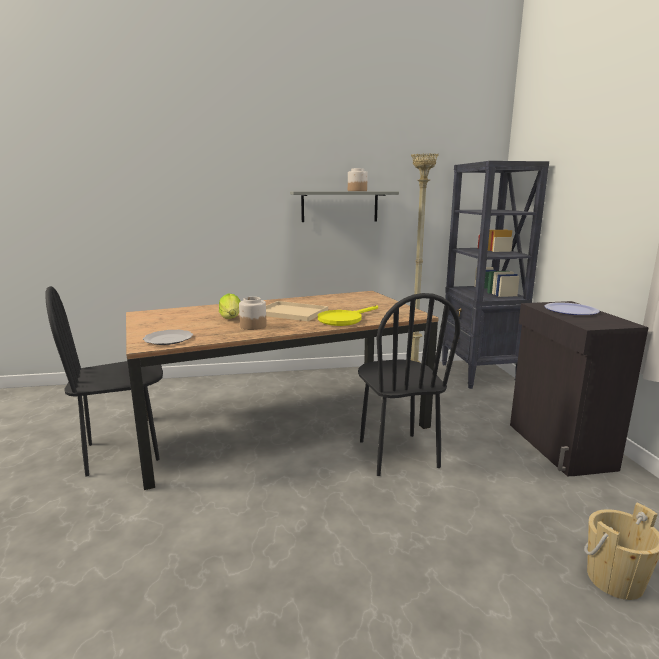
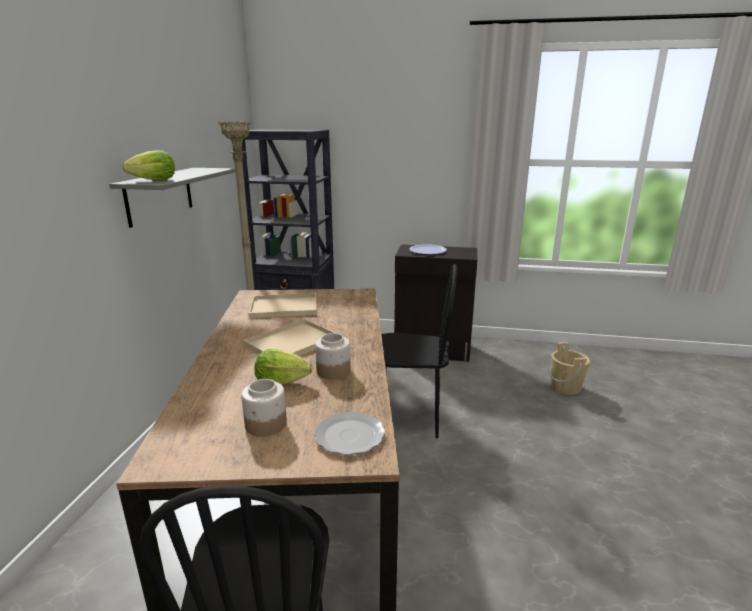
camera: 70 degrees left, 5 degrees up
yellow frying pan [318,305,378,326] -> none
jar [348,168,368,191] -> jar moved to [241,379,287,437]
none -> lettuce [122,150,175,180]
none -> beige tray [248,293,317,318]

